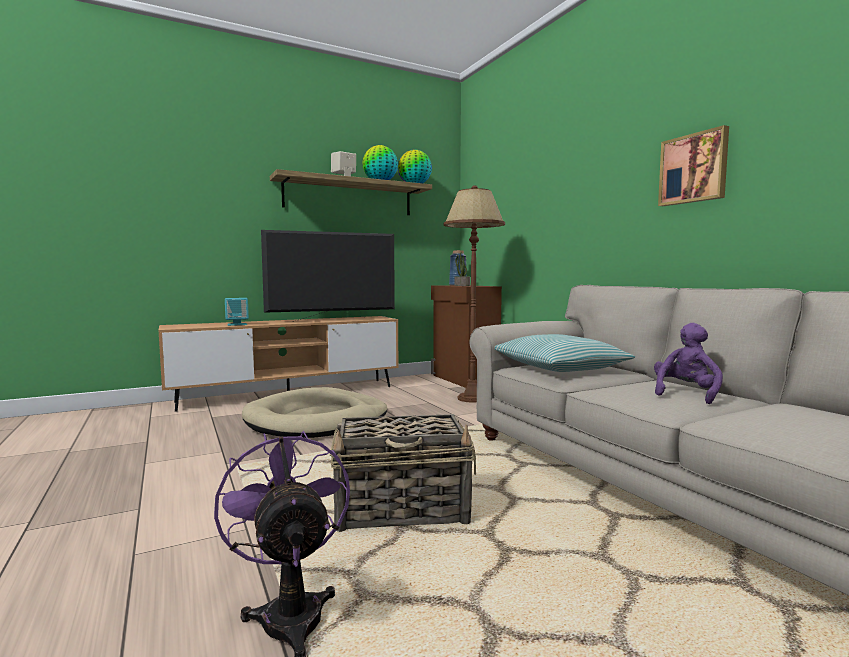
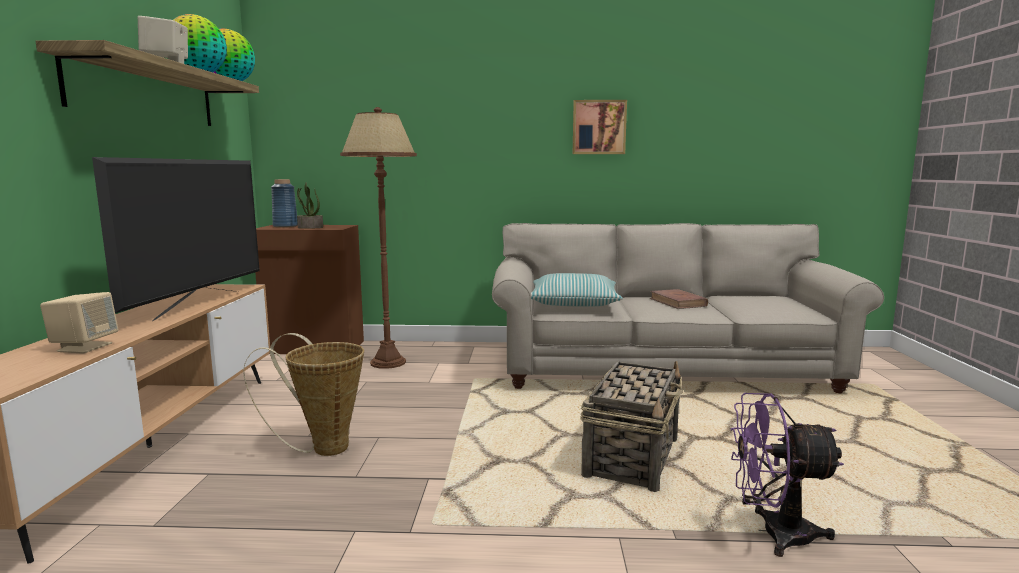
camera: 60 degrees left, 5 degrees up
turquoise speaker [225,298,249,326] -> beige speaker [40,292,119,354]
beige dog bed [242,387,387,438] -> basket [243,333,364,456]
purple plush toy [654,323,723,404] -> brown book [650,289,708,309]

